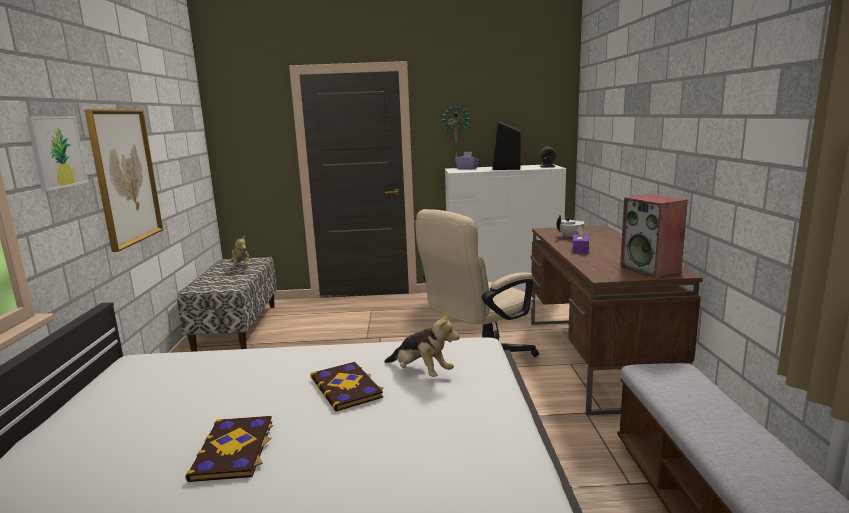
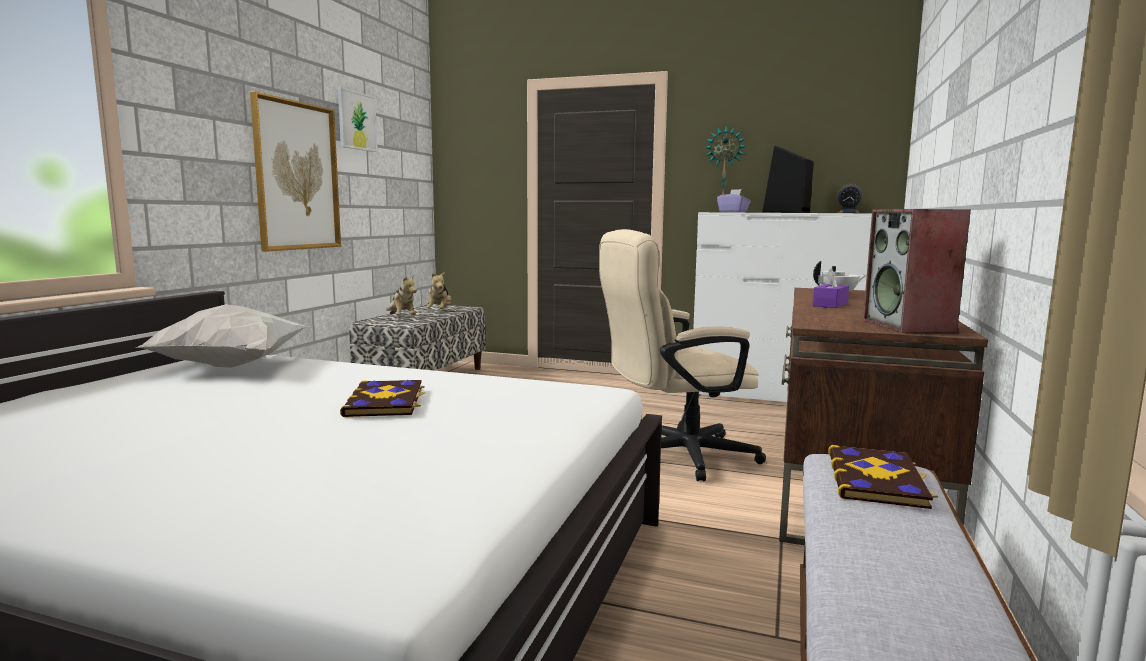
camera: 20 degrees right, 5 degrees down
picture [26,116,88,192] -> picture moved to [338,87,378,152]
book [185,416,273,482] -> book moved to [828,445,938,509]
plush toy [384,311,460,377] -> plush toy moved to [386,275,417,315]
none -> white pillow [135,304,308,368]

